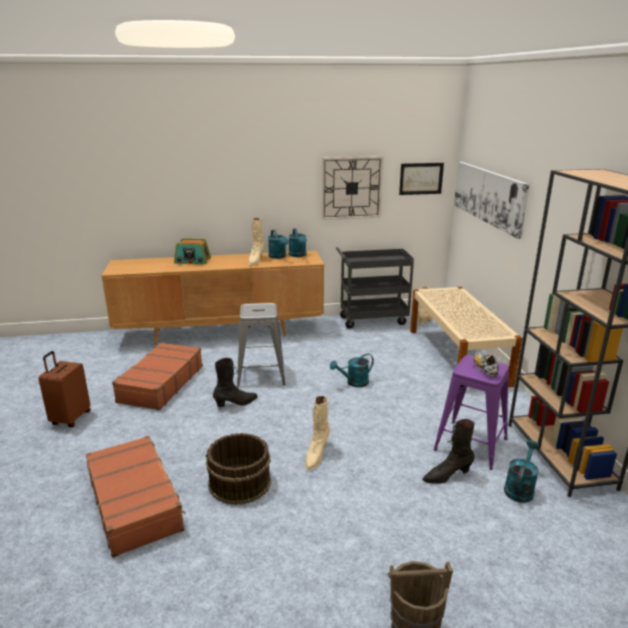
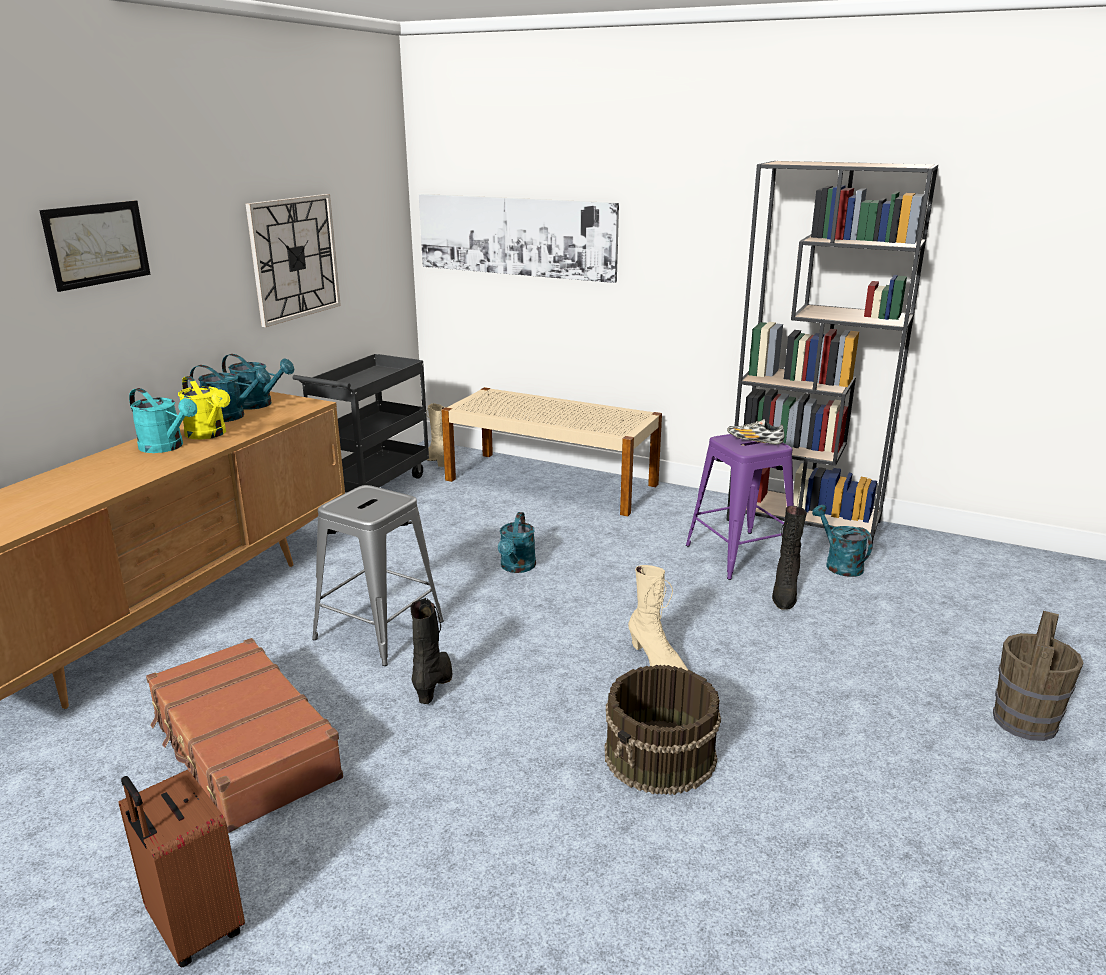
camera: 55 degrees left, 0 degrees up
brown suitcase [86,436,186,558] -> none
radio [174,238,211,264] -> none
beige boot [248,218,264,265] -> yellow watering can [178,376,230,439]
picture [399,163,444,195] -> picture moved to [39,201,151,292]
none -> turquoise watering can [129,388,197,453]

